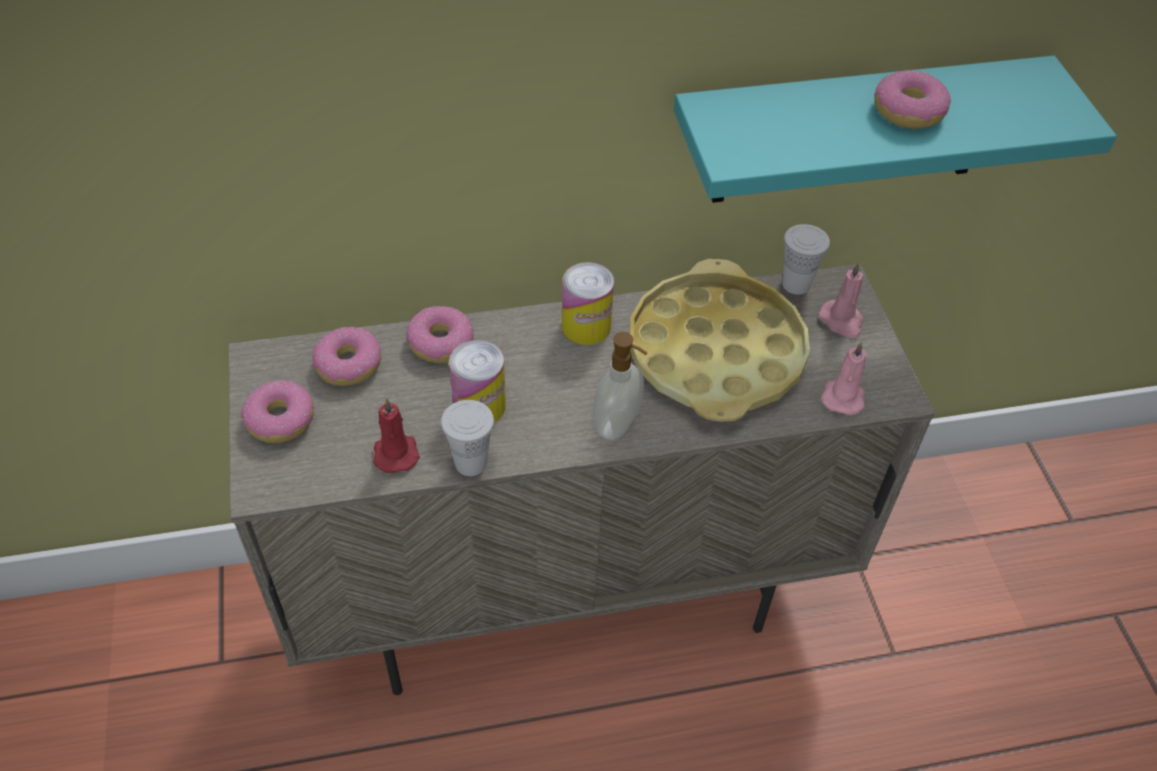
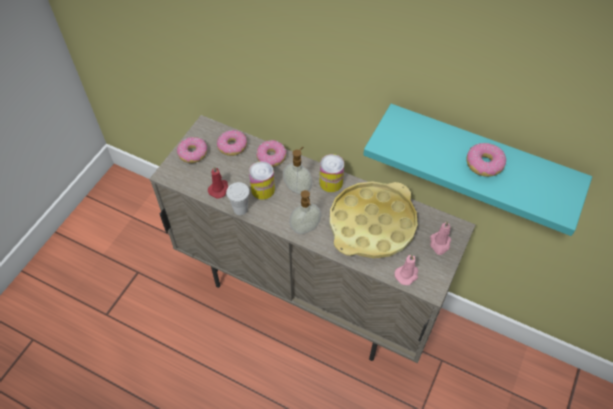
camera: 40 degrees right, 5 degrees up
white cup [782,224,830,295] -> none
none -> soap dispenser [283,147,312,194]

